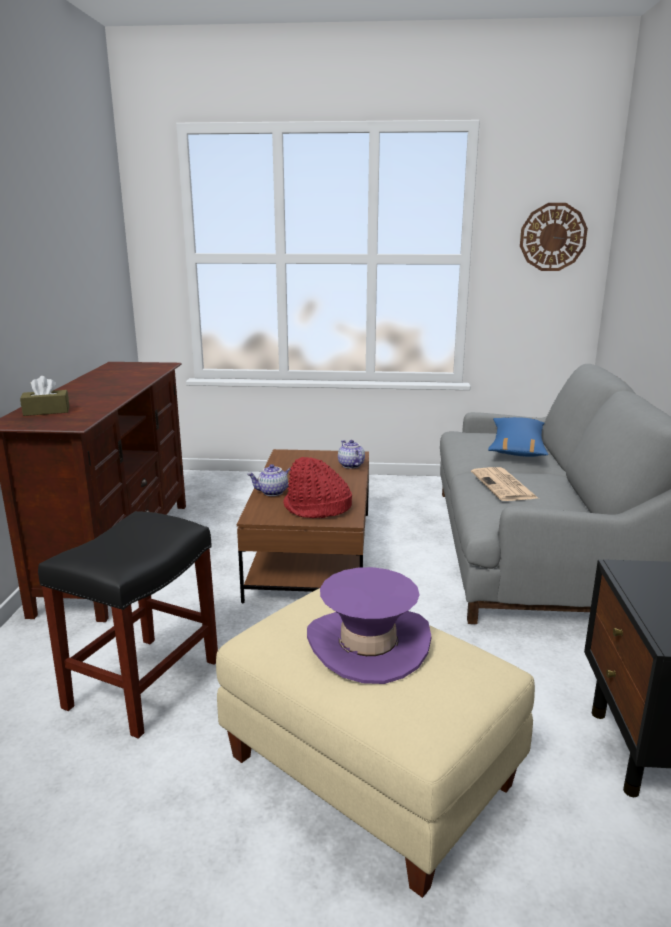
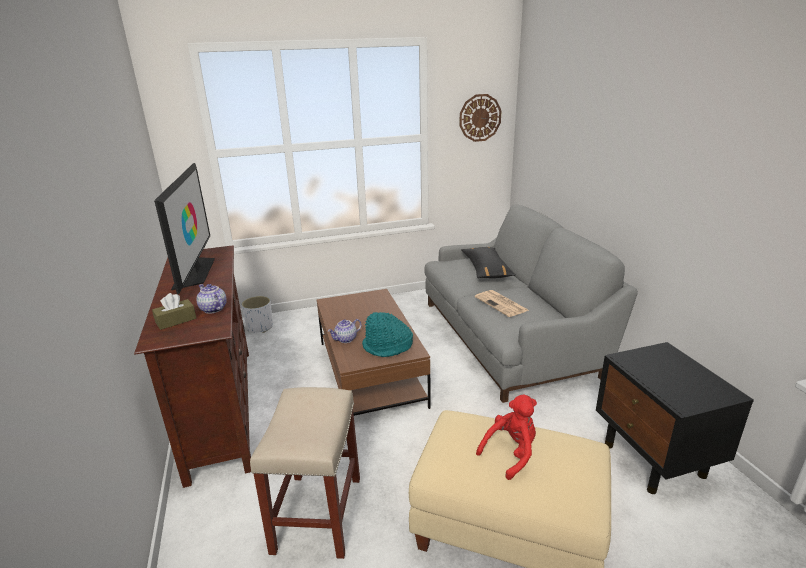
camera: 20 degrees left, 5 degrees up
black stool [38,511,218,739] -> beige stool [250,387,360,559]
red hat [283,457,352,518] -> turquoise hat [362,312,413,357]
purple hat [307,567,431,684] -> red plush toy [476,394,537,480]
teapot [338,440,365,469] -> teapot moved to [197,284,227,314]
blue pillow [488,417,548,457] -> black pillow [461,247,516,278]
none -> television [154,163,215,294]
none -> white planter [241,296,273,333]

